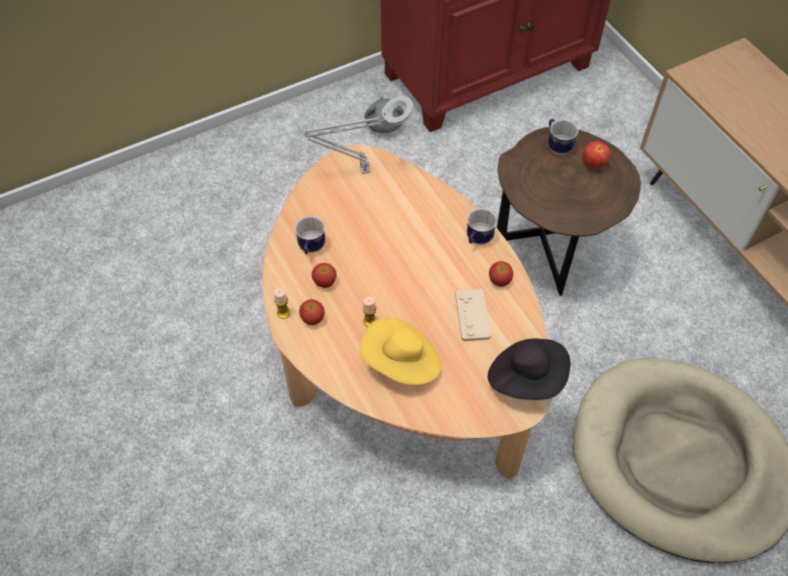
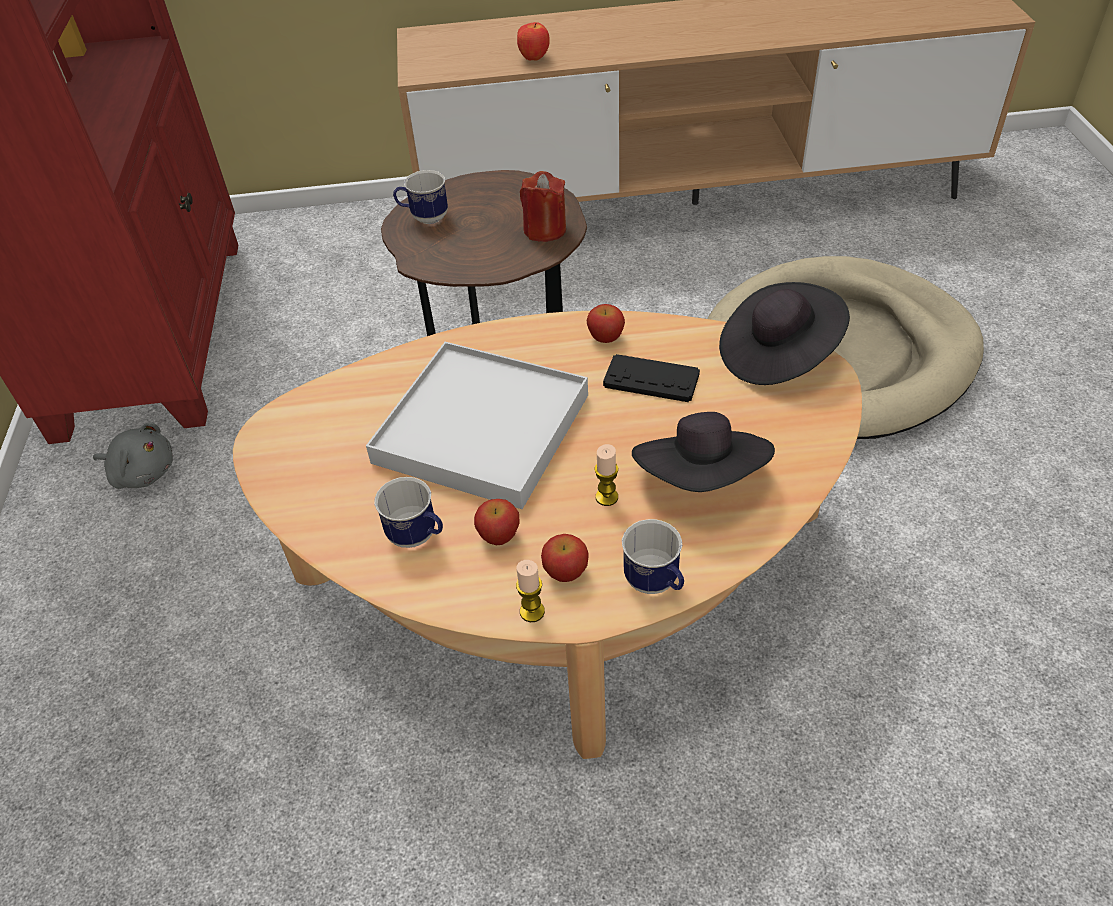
camera: 65 degrees left, 10 degrees down
grey table lamp [304,96,414,174] -> none
yellow hat [360,318,442,385] -> black hat [632,412,775,492]
beige game controller [455,289,491,341] -> black game controller [603,354,700,402]
mug [467,208,497,245] -> mug moved to [622,519,684,594]
apple [583,141,610,168] -> apple moved to [517,22,550,61]
none -> white tray [366,342,588,509]
none -> red candle [520,171,566,242]

